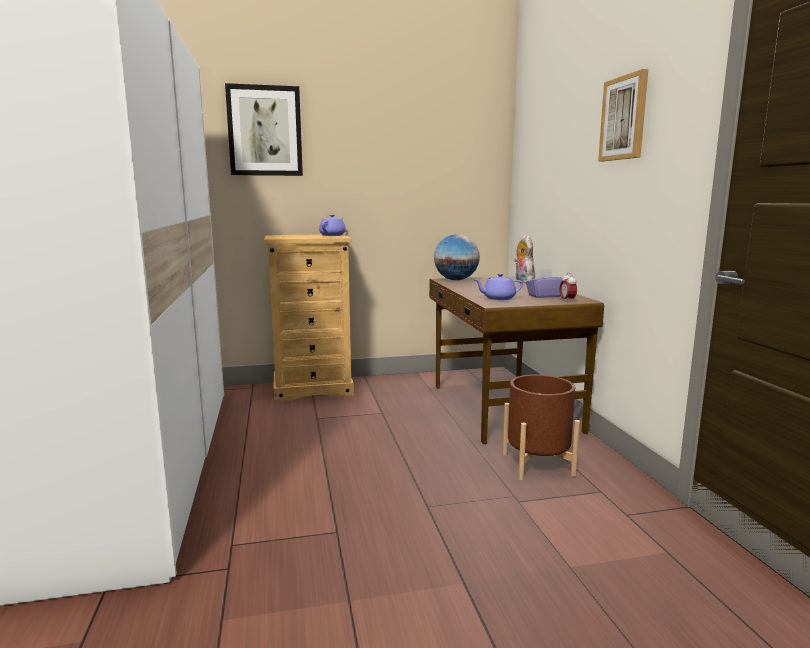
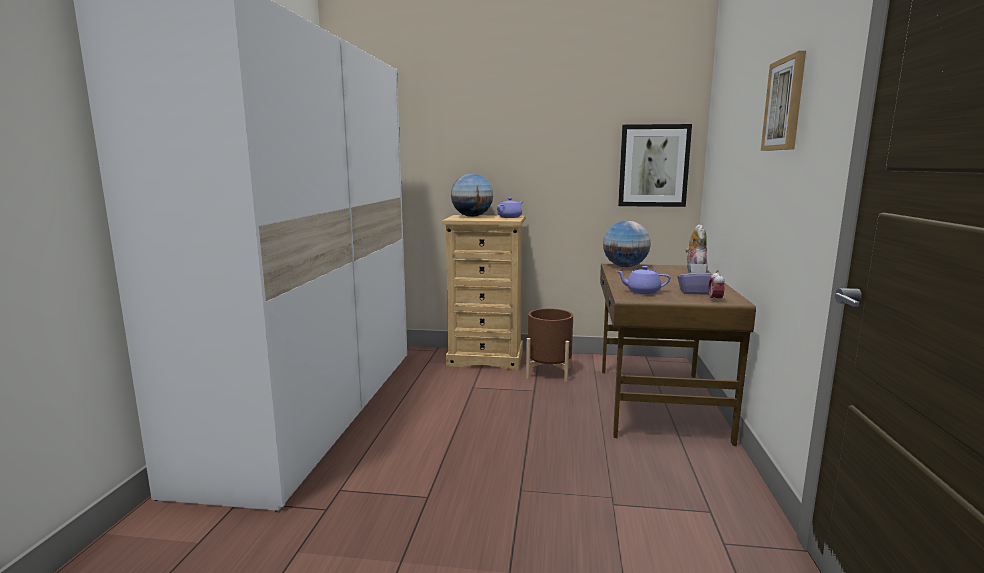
camera: 20 degrees right, 0 degrees up
picture [225,83,303,176] -> picture moved to [618,124,692,207]
brown planter [503,375,580,480] -> brown planter moved to [526,308,573,382]
none -> globe [451,174,493,217]

